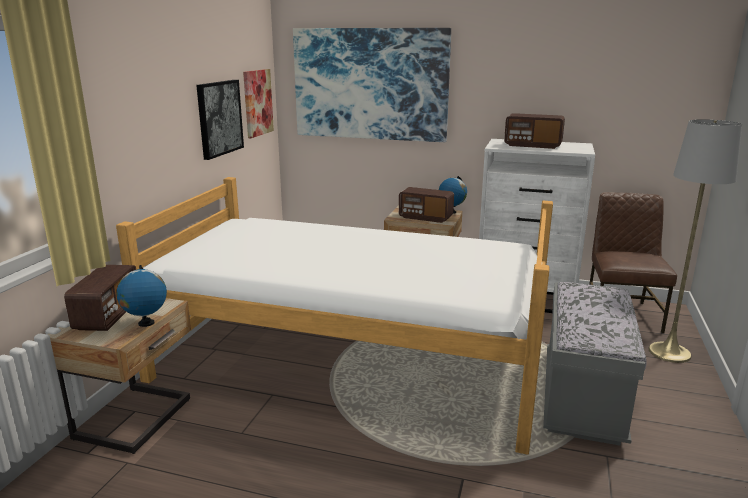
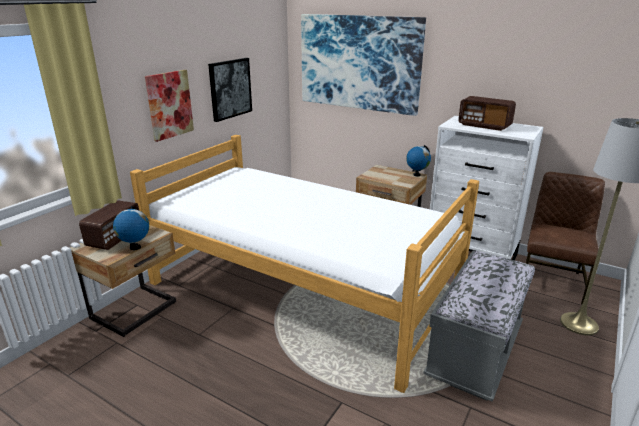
camera: 15 degrees right, 5 degrees up
picture [243,69,274,138] -> picture moved to [145,70,194,142]
radio [399,187,454,223] -> none

